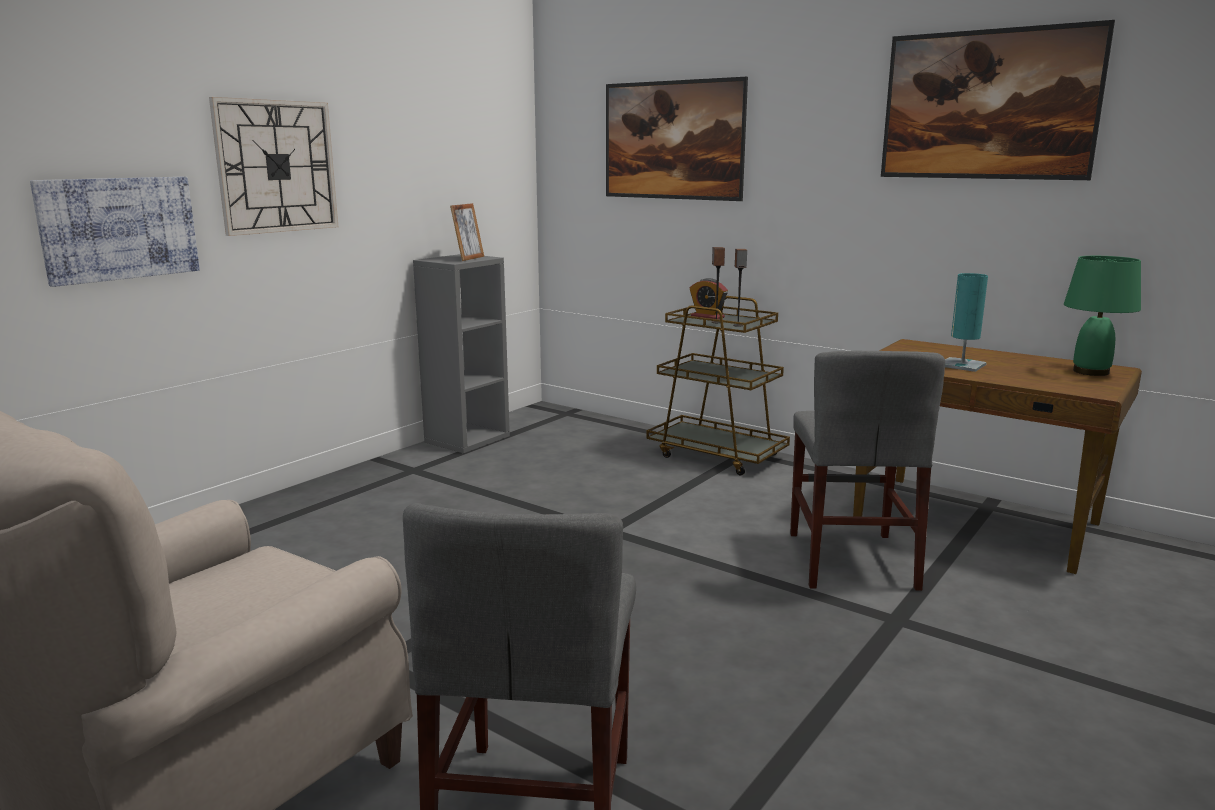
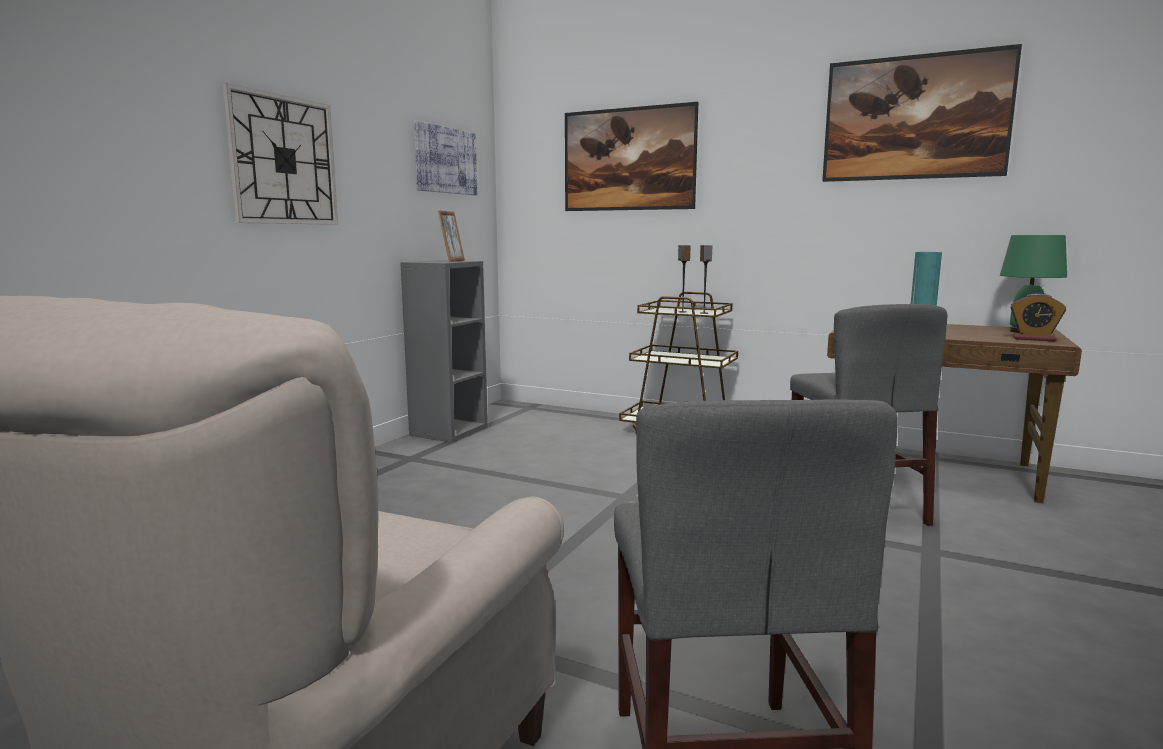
camera: 10 degrees left, 5 degrees down
picture [30,177,200,287] -> picture moved to [414,121,477,195]
alarm clock [690,278,728,319] -> alarm clock moved to [1010,293,1066,342]

